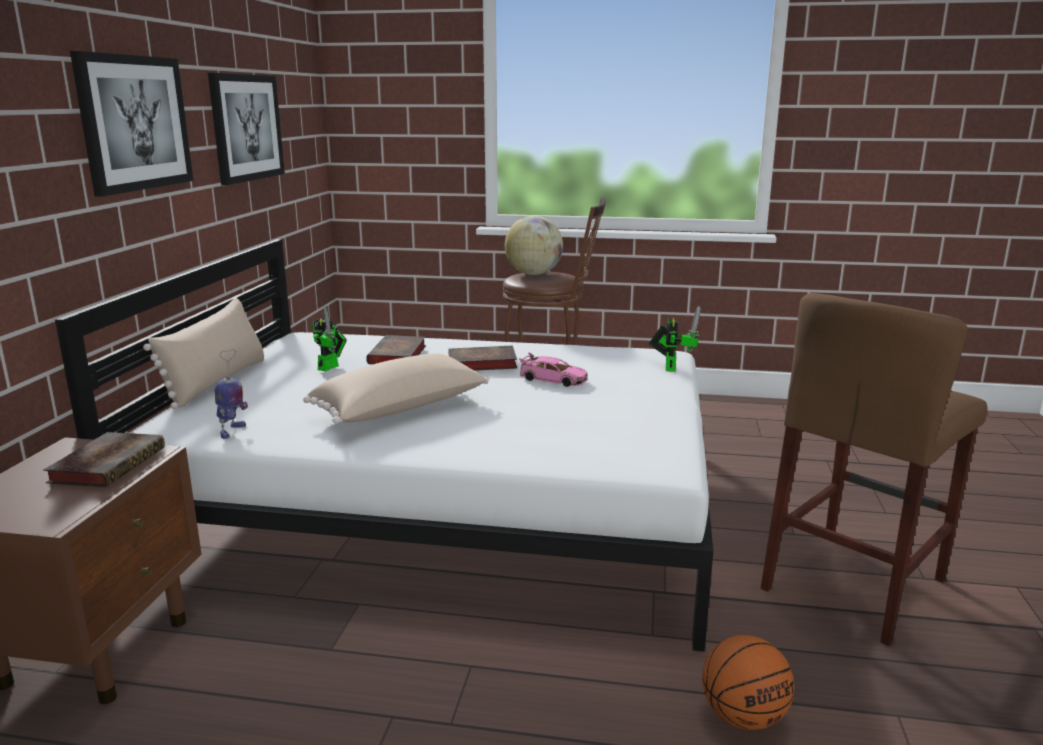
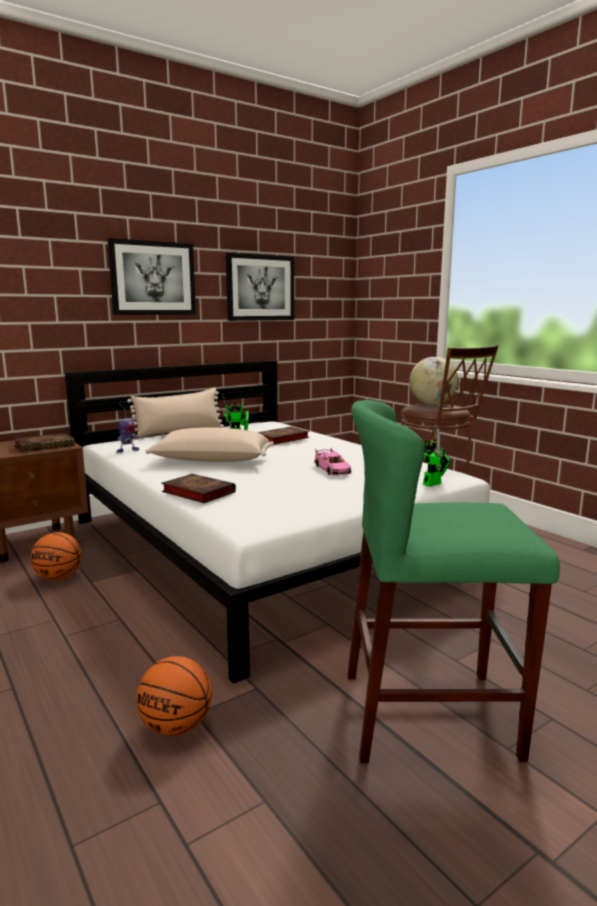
camera: 45 degrees right, 5 degrees down
book [448,345,517,371] -> book moved to [161,474,236,503]
brown stool [761,293,988,646] -> green stool [348,400,560,763]
none -> basketball [31,532,82,580]

